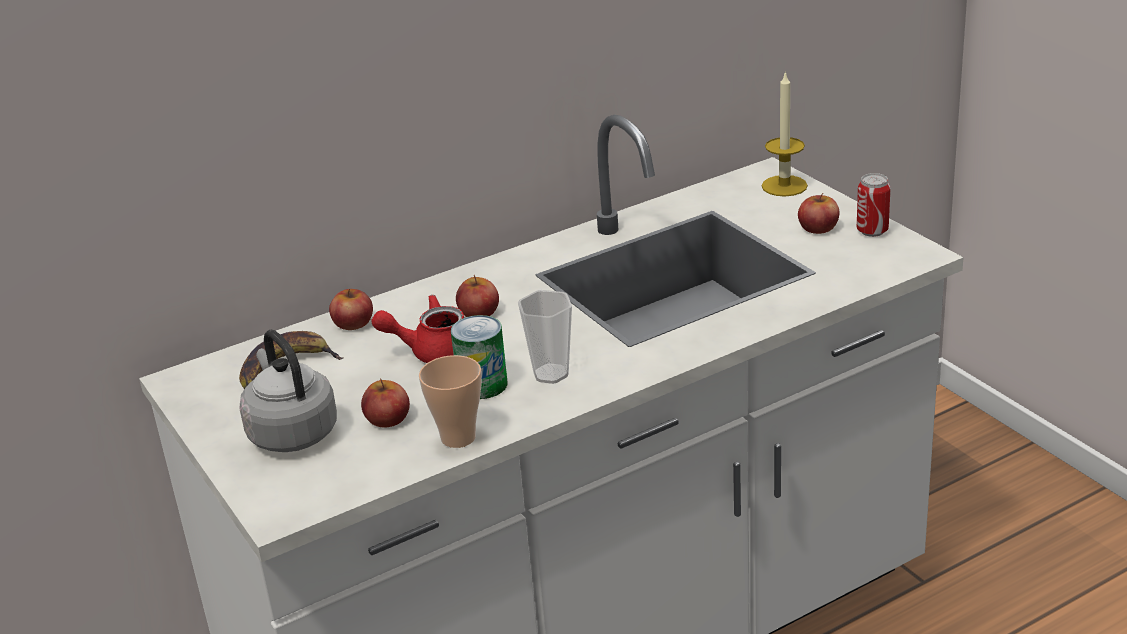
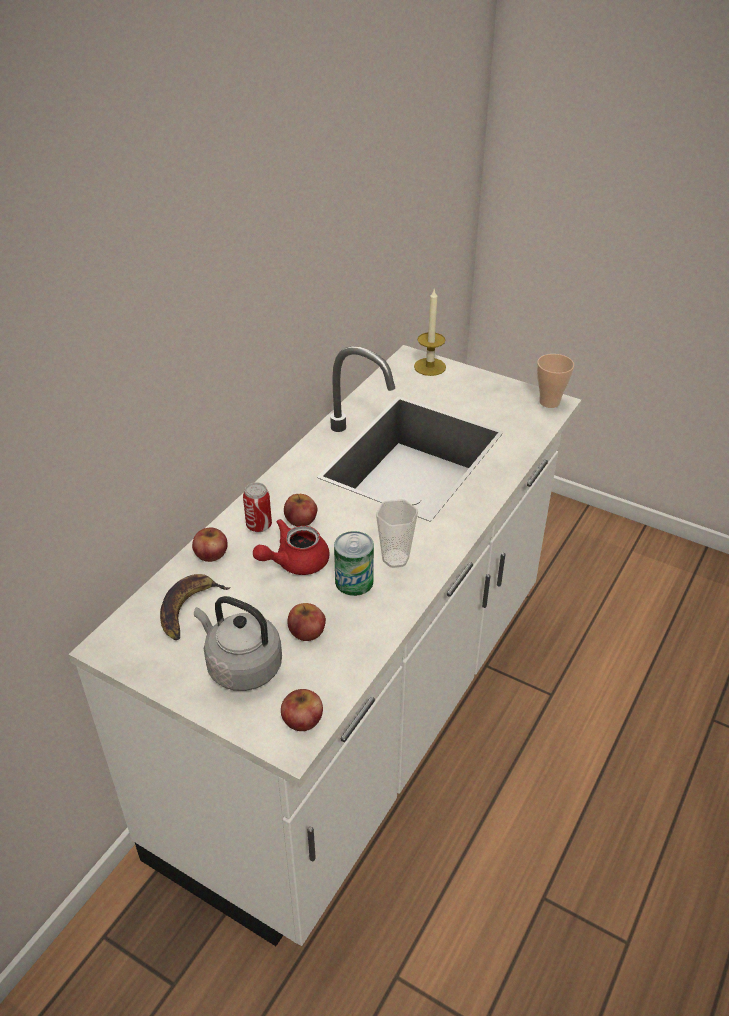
camera: 30 degrees left, 10 degrees up
cup [419,355,482,448] -> cup moved to [537,354,574,408]
apple [798,193,839,234] -> apple moved to [281,689,323,731]
can [857,173,891,237] -> can moved to [243,482,272,532]

